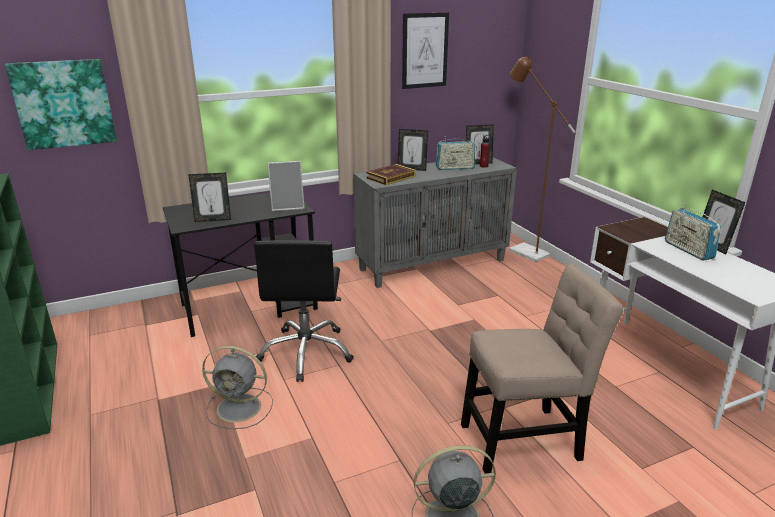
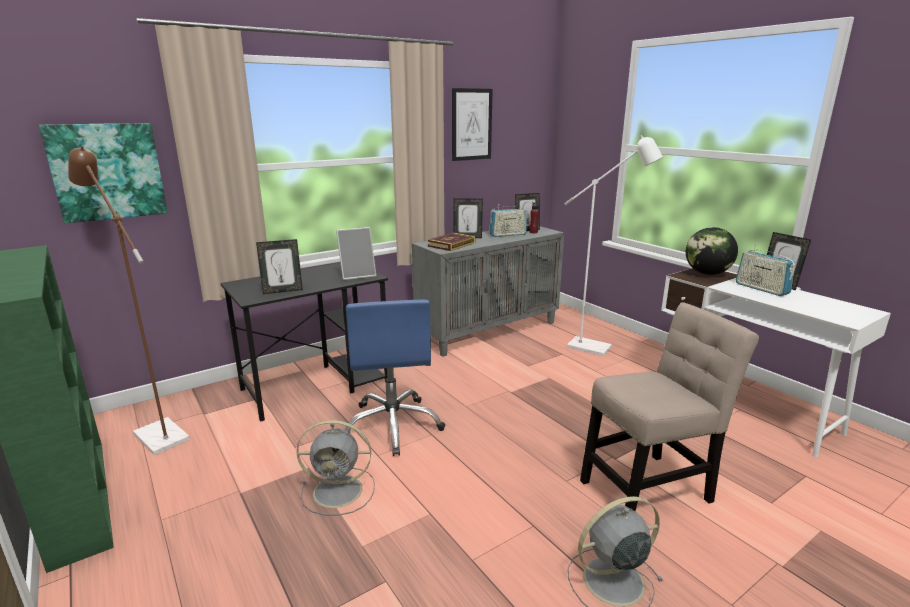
camera: 10 degrees left, 5 degrees down
black office chair [254,240,354,382] -> blue office chair [345,300,445,456]
brown floor lamp [509,56,575,262] -> brown floor lamp moved to [68,146,190,455]
none -> white floor lamp [564,135,663,356]
none -> globe [686,227,738,275]

